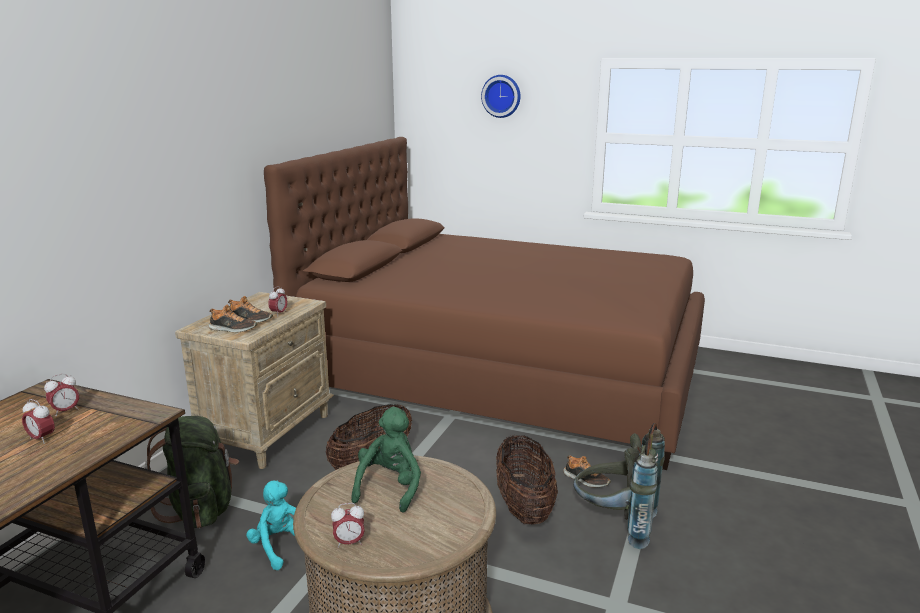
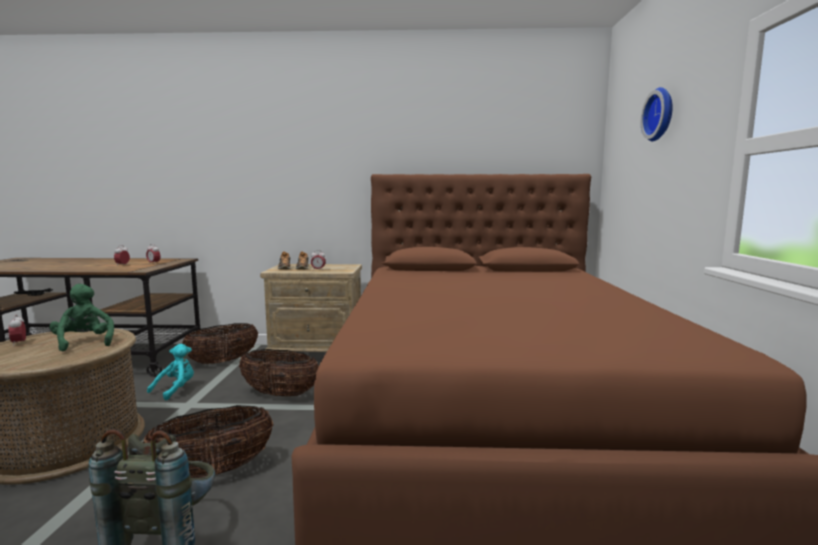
camera: 70 degrees right, 10 degrees down
green backpack [145,416,239,528] -> basket [182,323,258,364]
green plush toy [351,407,421,513] -> green plush toy turned 120 degrees counterclockwise [49,284,114,351]
shoe [563,455,611,487] -> none

